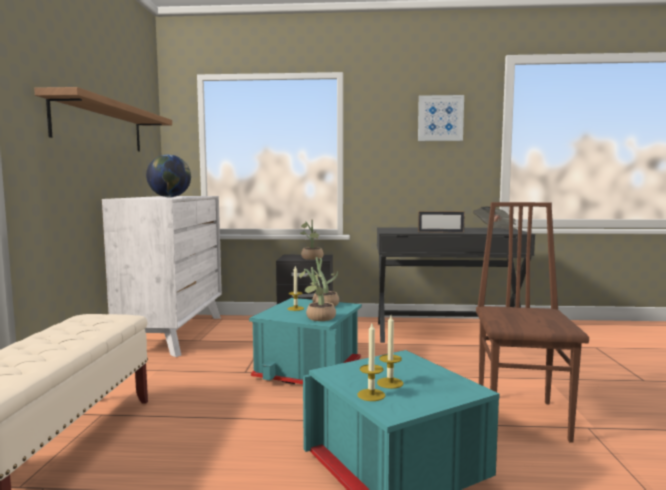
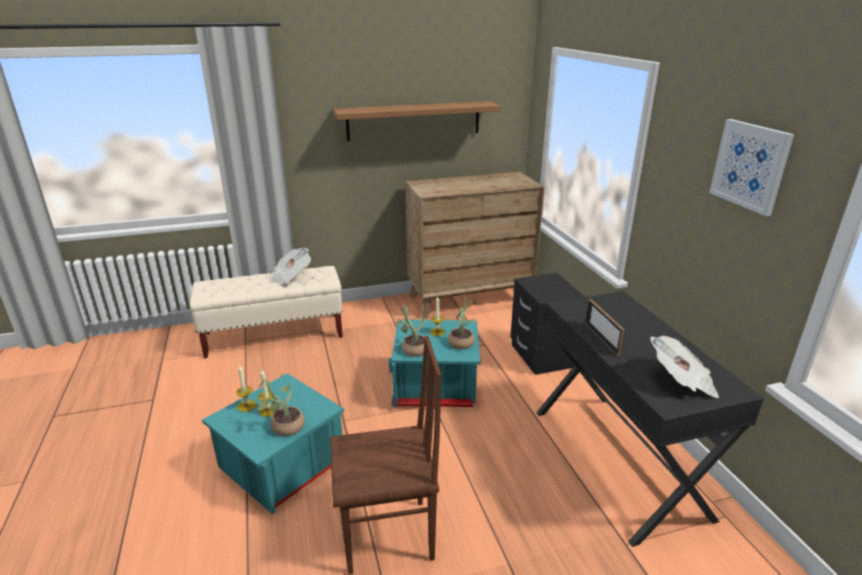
camera: 70 degrees right, 20 degrees up
white dresser [102,196,222,357] -> brown dresser [405,172,544,319]
globe [146,155,191,197] -> none
potted plant [300,220,324,260] -> potted plant moved to [257,379,305,436]
none -> newspaper [268,248,311,284]

